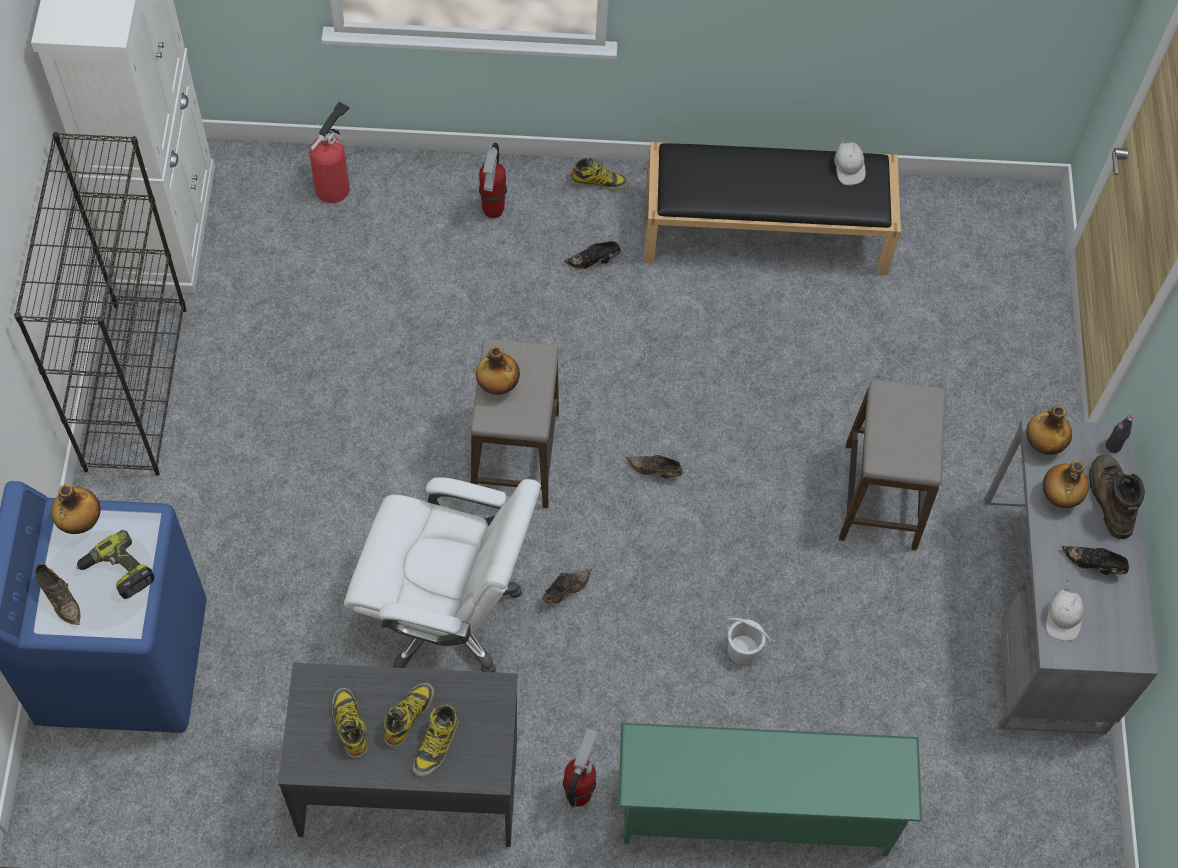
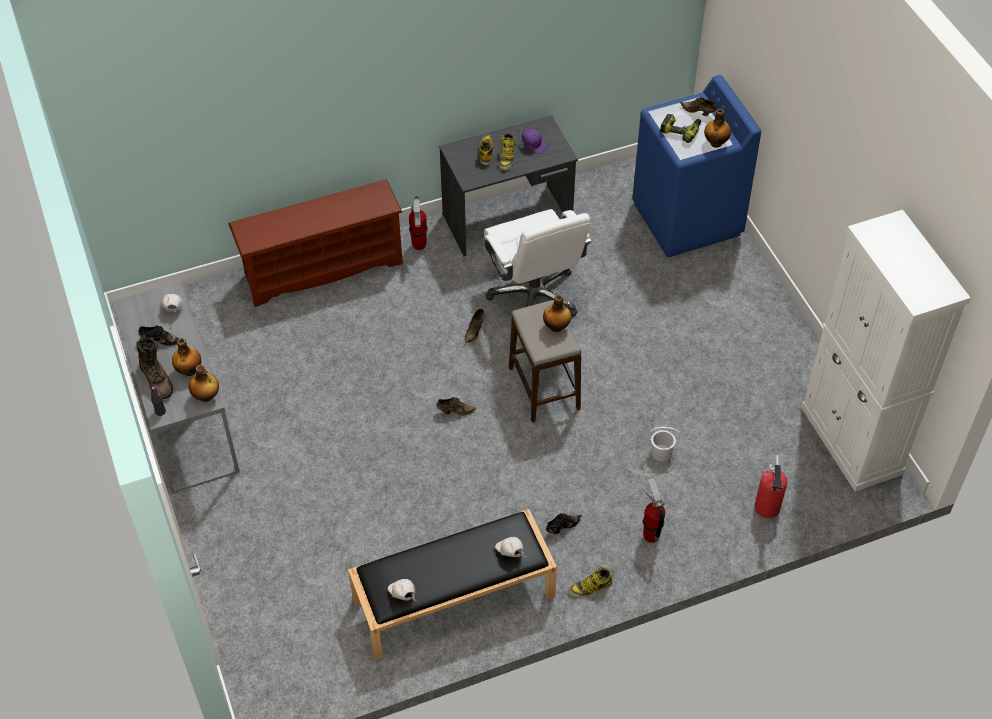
camera: 160 degrees right, 10 degrees down
black bookcase [14,132,186,476] -> none
boot [332,688,367,759] -> purple cap [518,129,547,154]
white office chair [344,477,541,672] -> white office chair turned 105 degrees counterclockwise [484,209,592,316]
green shoe rack [618,723,922,856] -> brown shoe rack [229,179,403,307]
white bucket [725,618,771,664] -> white bucket moved to [648,427,680,461]
stool [839,380,946,550] -> none
none -> white cap [495,537,526,557]

